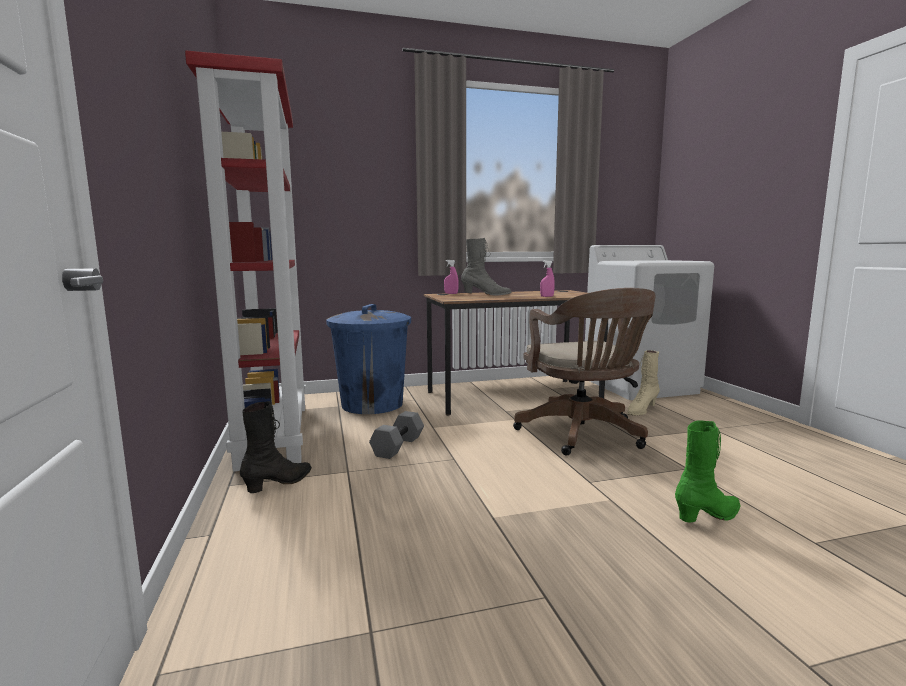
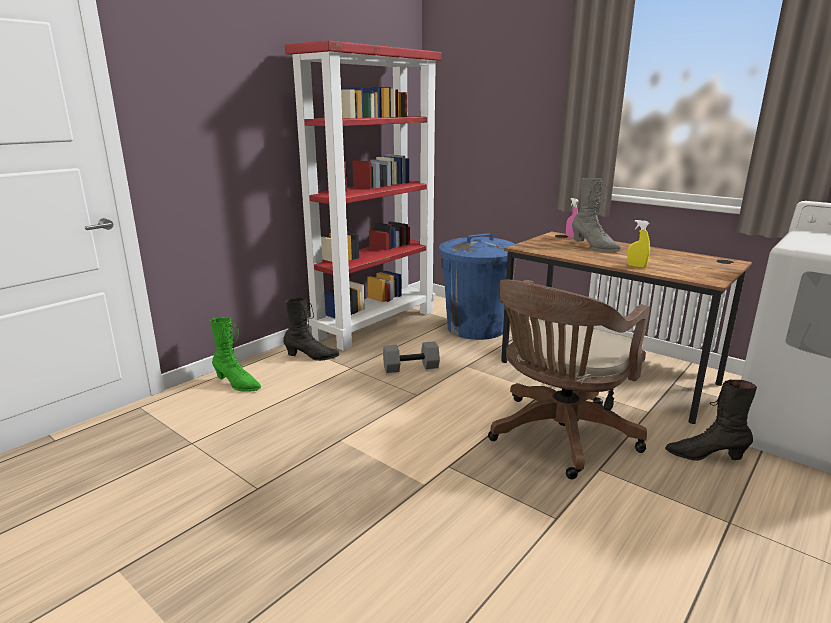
camera: 55 degrees right, 10 degrees up
pink spray bottle [540,260,555,297] -> yellow spray bottle [627,220,650,268]
beige boot [627,350,660,416] -> black boot [665,379,757,461]
green boot [675,420,740,522] -> green boot moved to [210,317,261,391]

